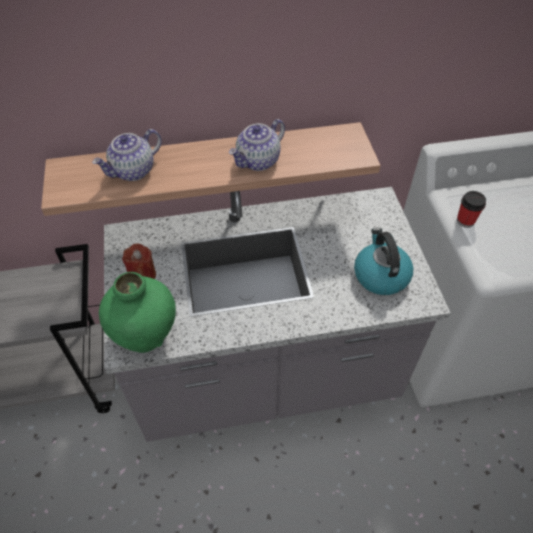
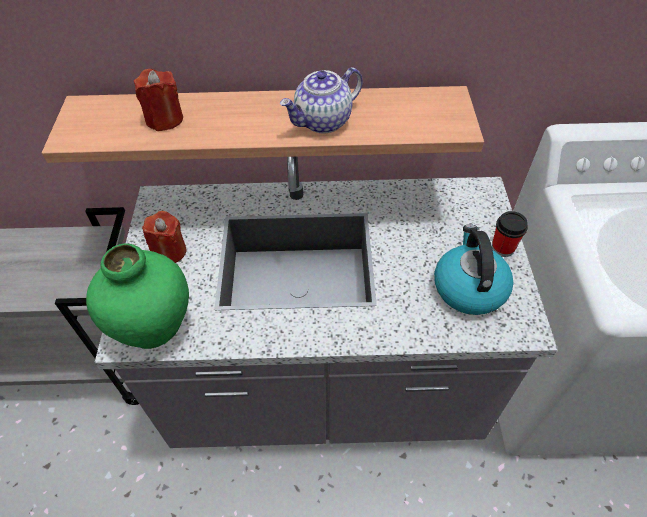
camera: 10 degrees right, 0 degrees up
teapot [92,129,162,181] -> red candle [134,69,183,131]
cup [457,191,486,228] -> cup moved to [492,211,528,257]

